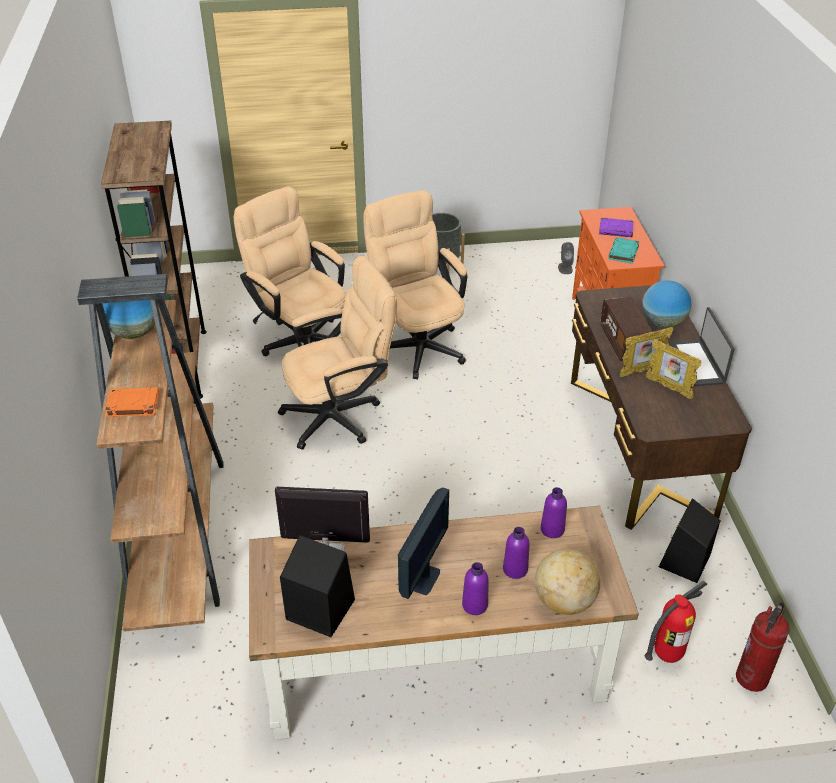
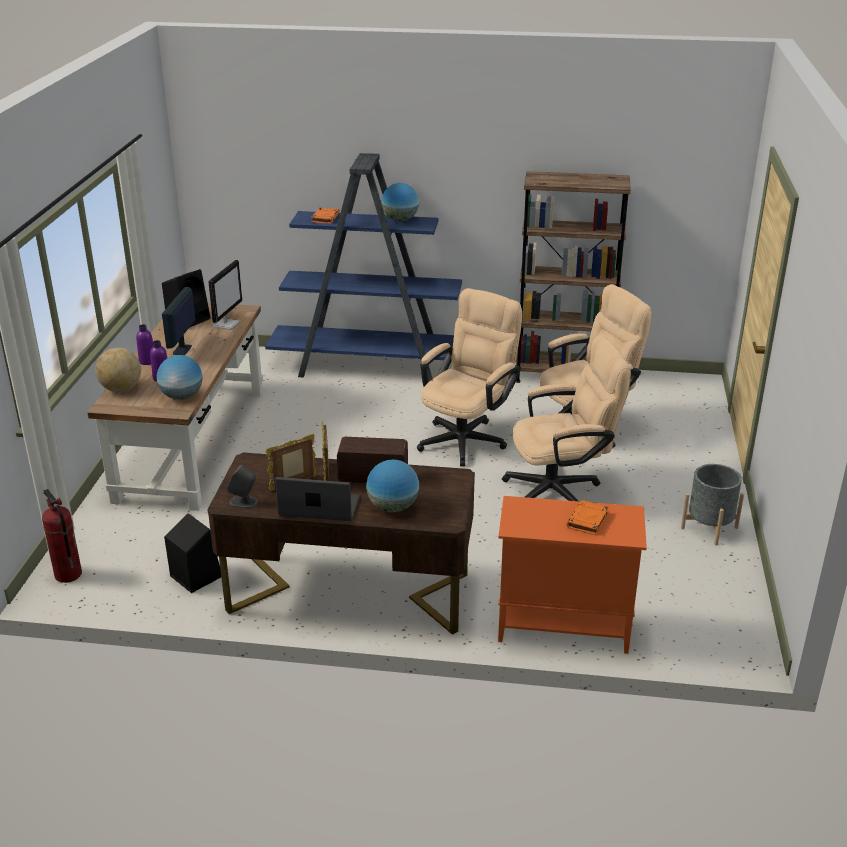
camera: 105 degrees right, 10 degrees down
brown bookcase [77,274,224,632] -> blue bookcase [265,153,462,382]
beige office chair [278,256,397,450] -> beige office chair turned 135 degrees counterclockwise [417,288,522,466]
monitor [398,487,449,599] -> monitor turned 60 degrees clockwise [162,287,195,355]
purple bottle [541,487,567,538] -> globe [157,355,203,400]
grey speaker [558,242,574,274] -> grey speaker moved to [227,464,258,509]
purple book [599,218,634,237] -> orange book [567,500,609,535]
turquoise book [608,237,639,264] -> none
fire extinguisher [645,581,707,663] -> none

